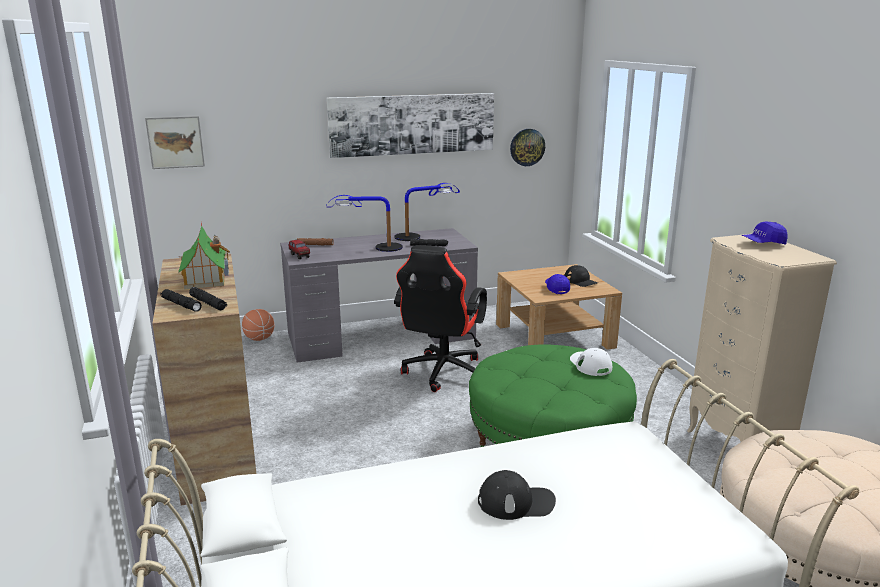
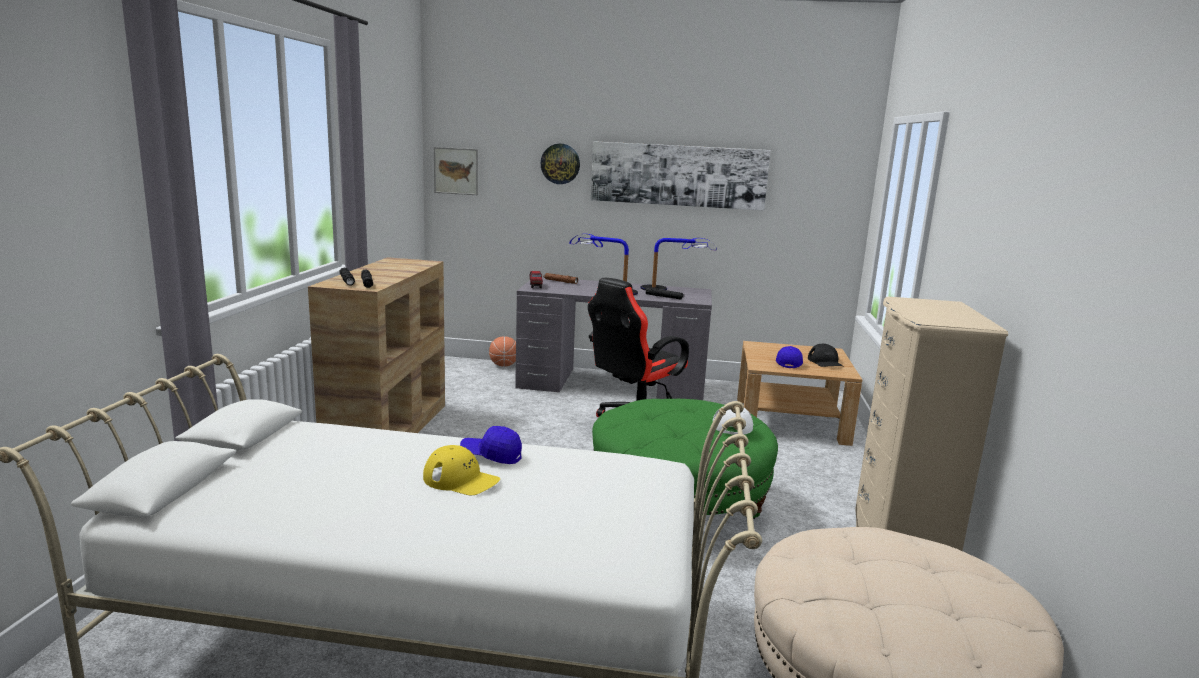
camera: 25 degrees right, 5 degrees down
toy house [178,223,230,289] -> none
black cap [478,470,556,520] -> yellow cap [423,445,500,495]
wall clock [510,129,545,166] -> wall clock moved to [541,144,580,184]
blue cap [741,222,787,245] -> blue cap moved to [460,426,522,464]

